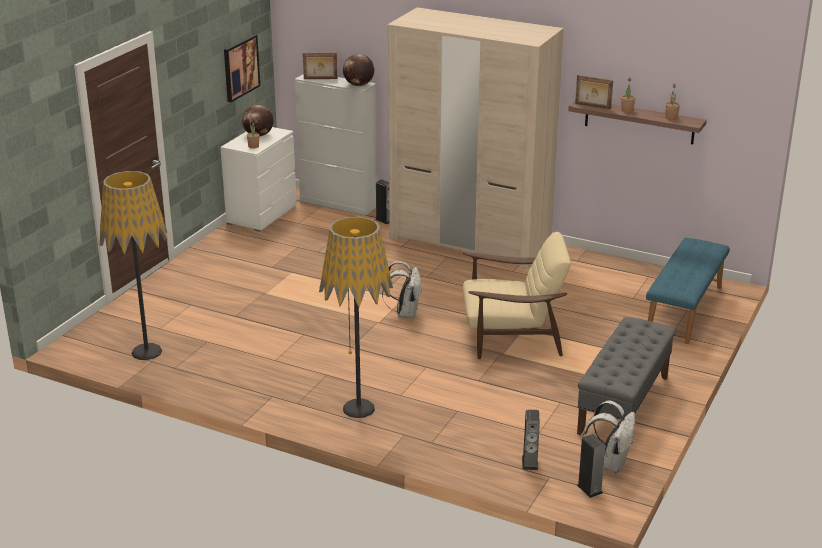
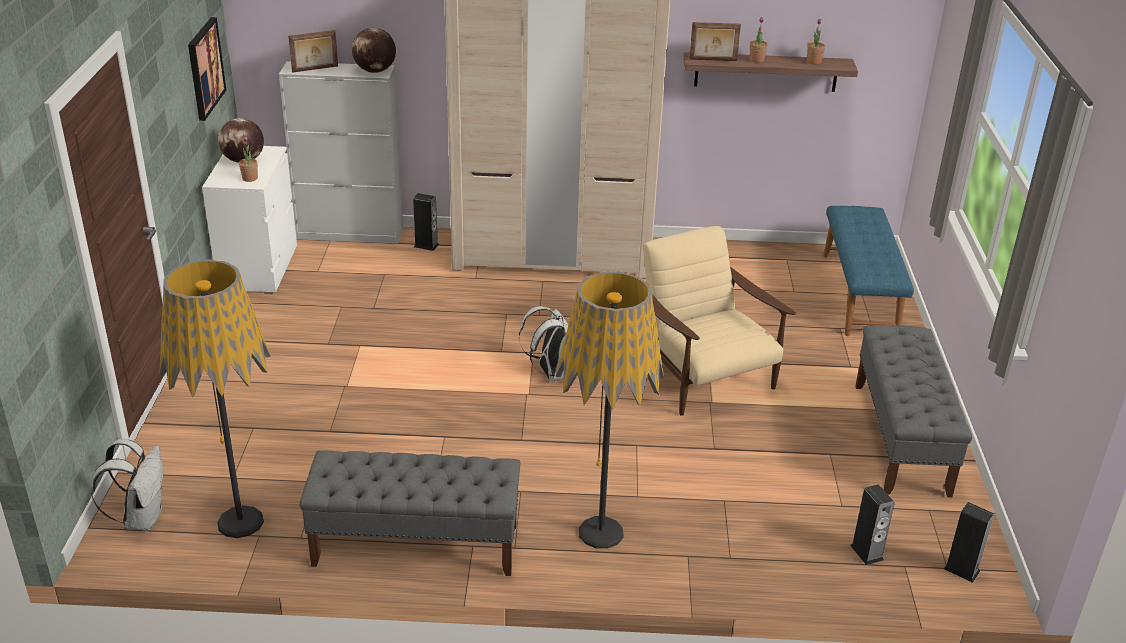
camera: 25 degrees left, 5 degrees up
beige armchair [463,232,571,359] -> beige armchair turned 90 degrees counterclockwise [643,226,796,416]
white backpack [583,400,635,473] -> white backpack moved to [91,439,163,531]
none -> grey bench [299,450,520,576]

